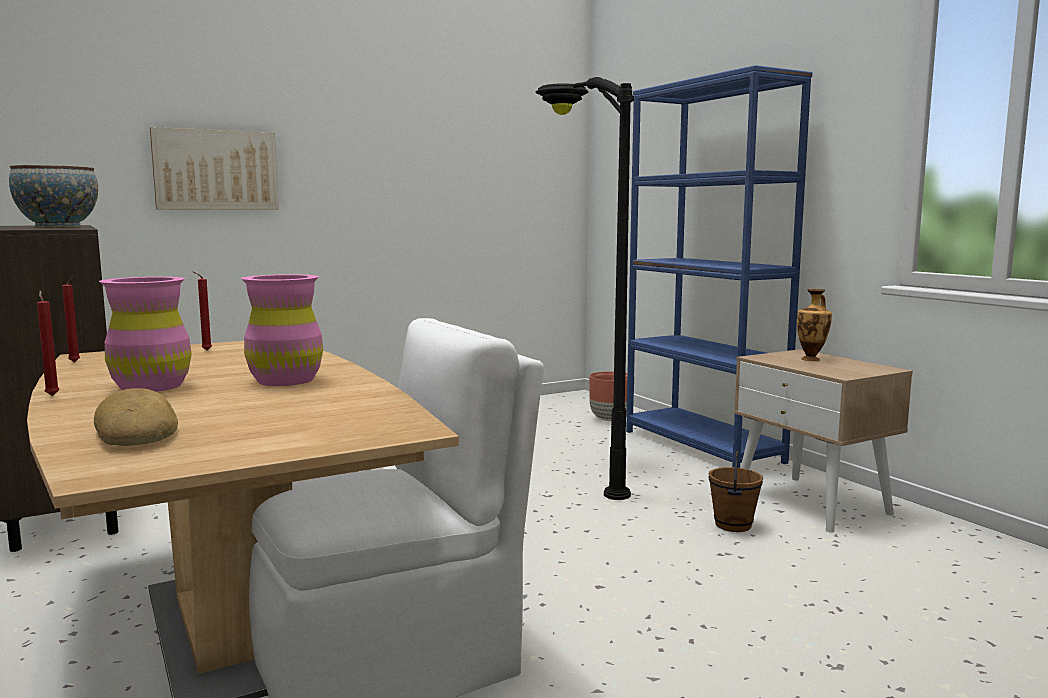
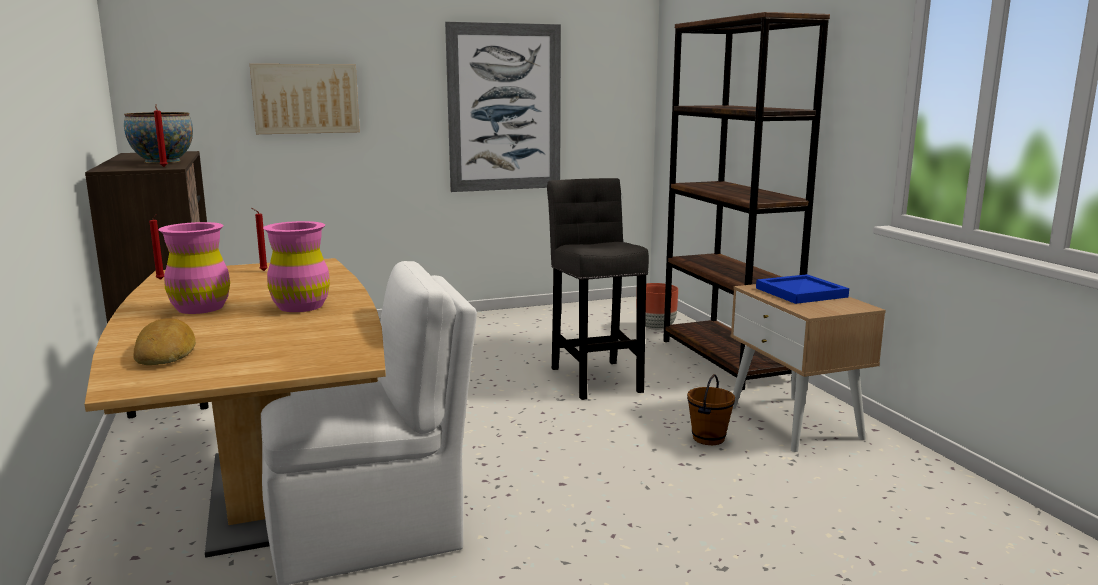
camera: 10 degrees right, 5 degrees up
red candle [37,291,60,396] -> red candle moved to [154,105,168,167]
black floor lamp [535,77,634,500] -> grey stool [547,178,649,400]
blue bookcase [626,65,813,468] -> brown bookcase [663,12,830,390]
vase [797,289,832,361] -> blue tray [756,274,849,304]
none -> picture [445,22,561,192]

